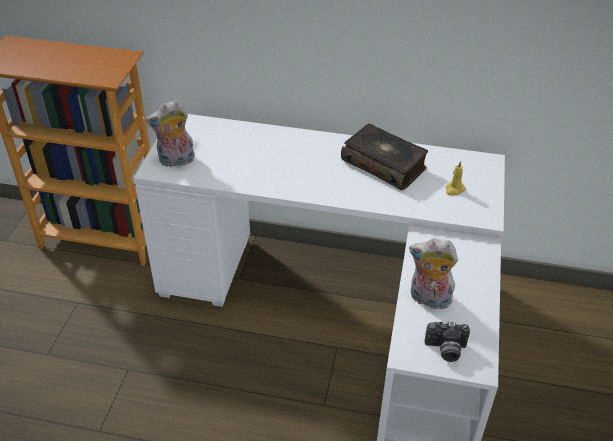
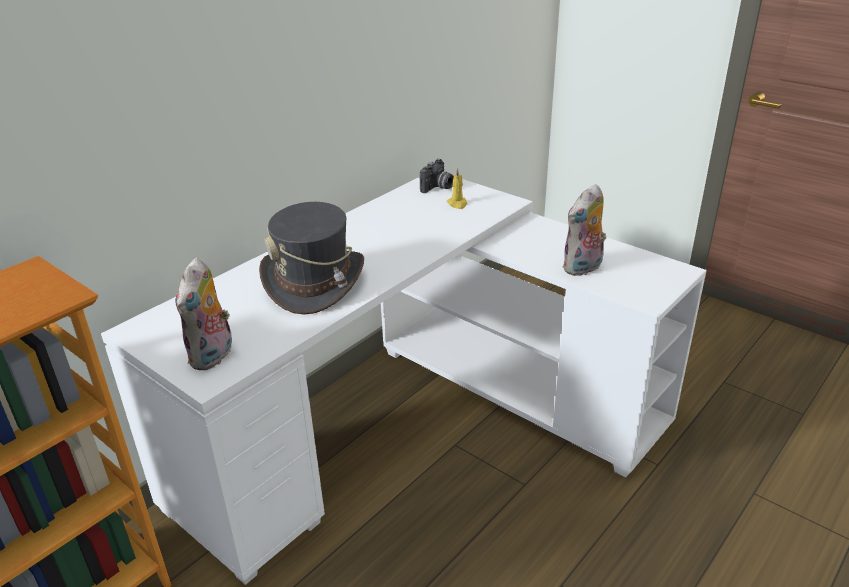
camera: 60 degrees left, 10 degrees down
book [341,124,428,190] -> none
camera [425,322,470,362] -> camera moved to [420,159,454,193]
none -> grey hat [259,202,364,315]

